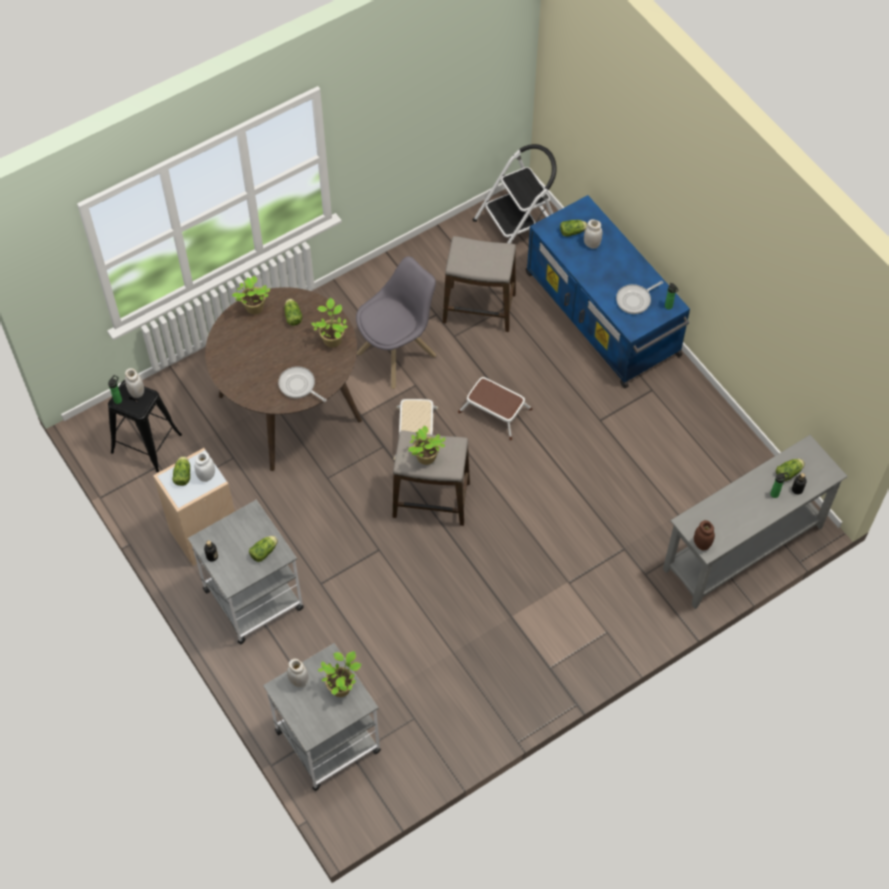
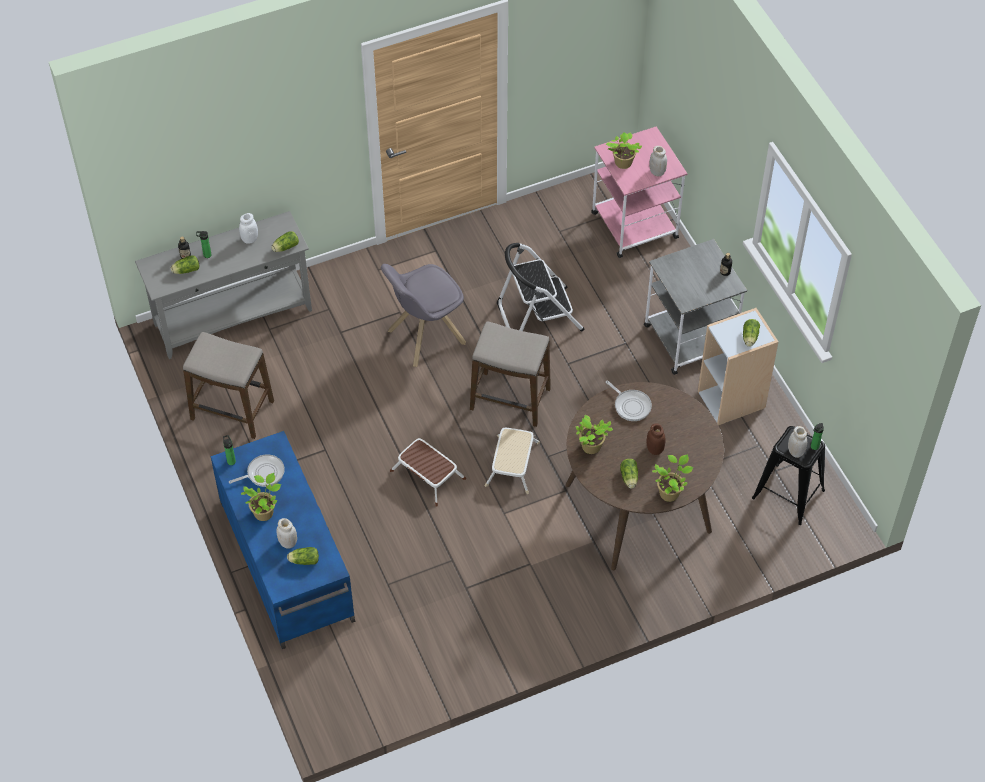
camera: 170 degrees left, 5 degrees down
white jar [195,452,215,482] -> white jar moved to [239,213,258,244]
lettuce [249,536,278,562] -> lettuce moved to [271,231,299,252]
grey cart [263,643,381,791] -> pink cart [591,126,688,258]
grey chair [356,256,436,389] -> grey chair moved to [381,264,466,367]
potted plant [408,425,445,465] -> potted plant moved to [241,473,281,521]
stool [443,236,516,332] -> stool moved to [183,332,274,439]
step ladder [473,144,557,244] -> step ladder moved to [497,243,584,331]
brown jar [694,520,715,550] -> brown jar moved to [647,423,666,455]

